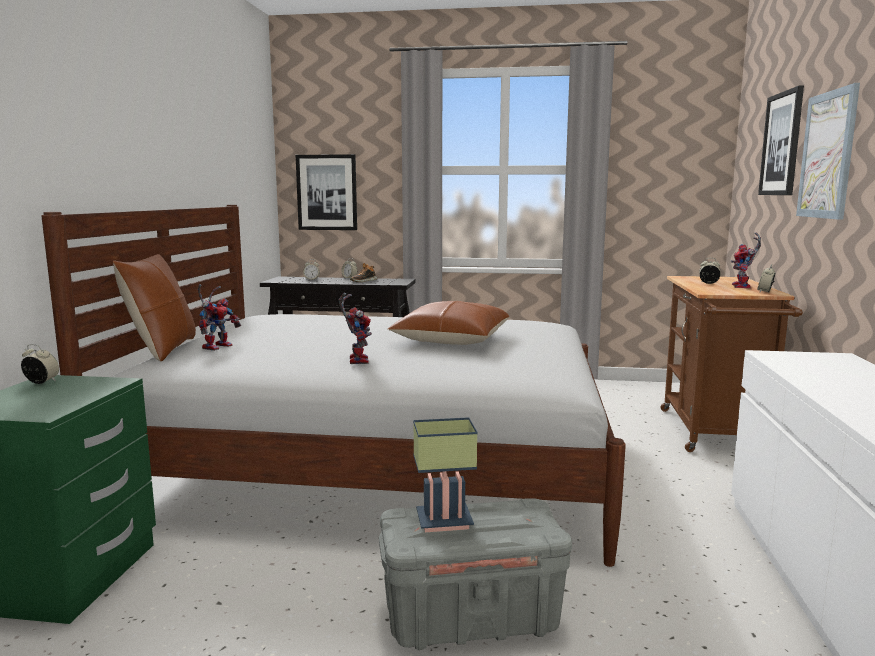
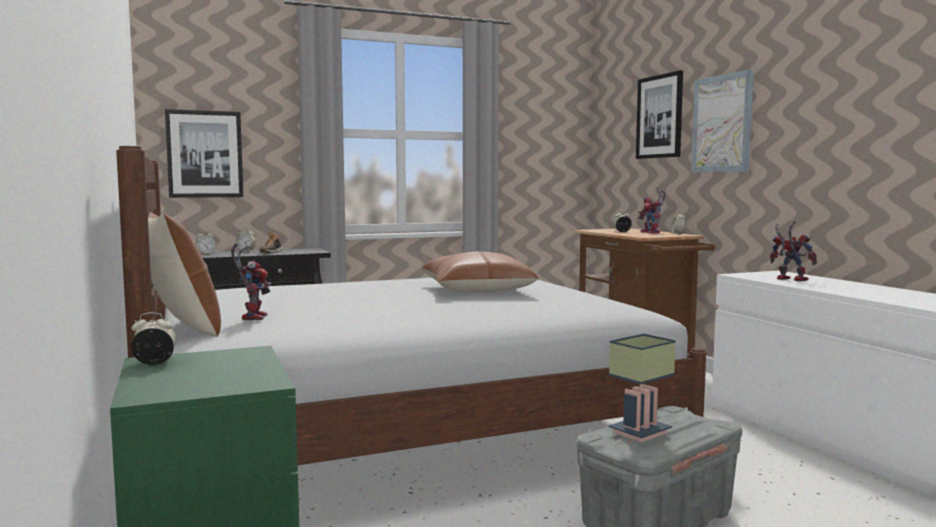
camera: 30 degrees left, 5 degrees down
toy robot [339,293,372,364] -> toy robot moved to [770,221,817,281]

